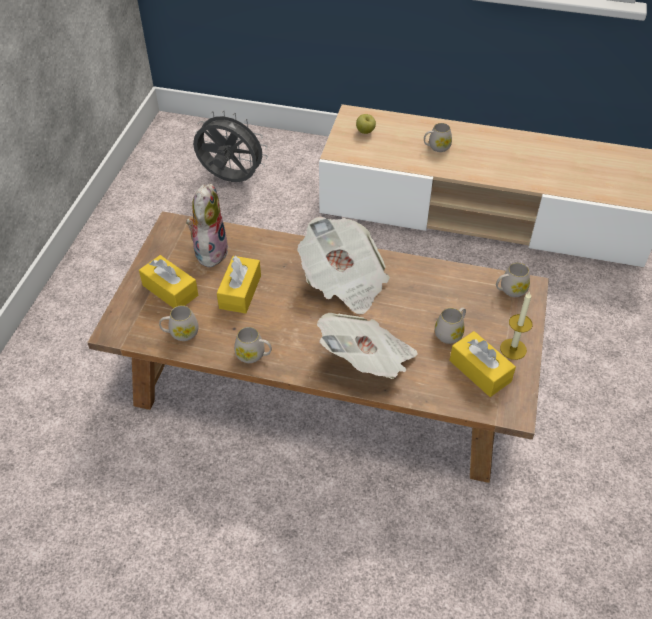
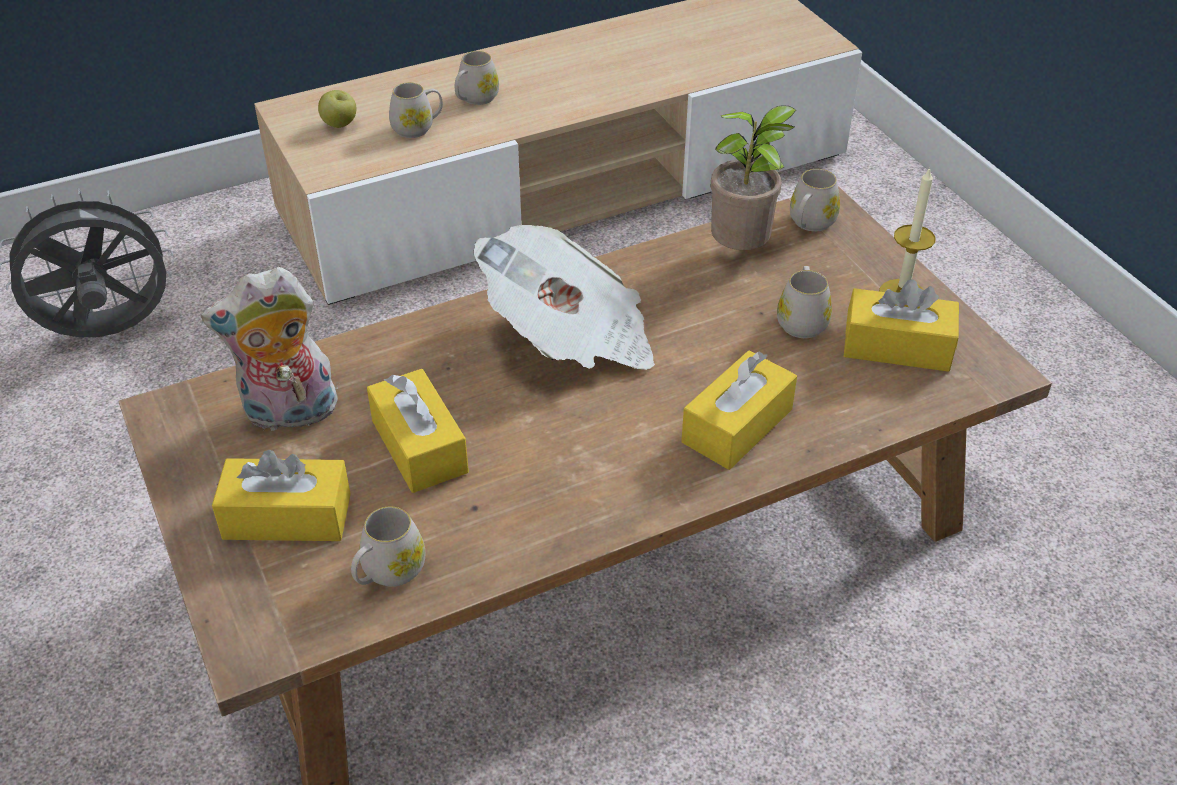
camera: 40 degrees left, 5 degrees down
plush toy [186,184,229,267] -> plush toy turned 75 degrees counterclockwise [201,267,340,432]
white mug [234,327,272,363] -> white mug moved to [389,82,443,138]
newspaper [317,313,418,379] -> yellow tissue box [681,350,797,470]
none -> potted plant [710,105,797,250]

